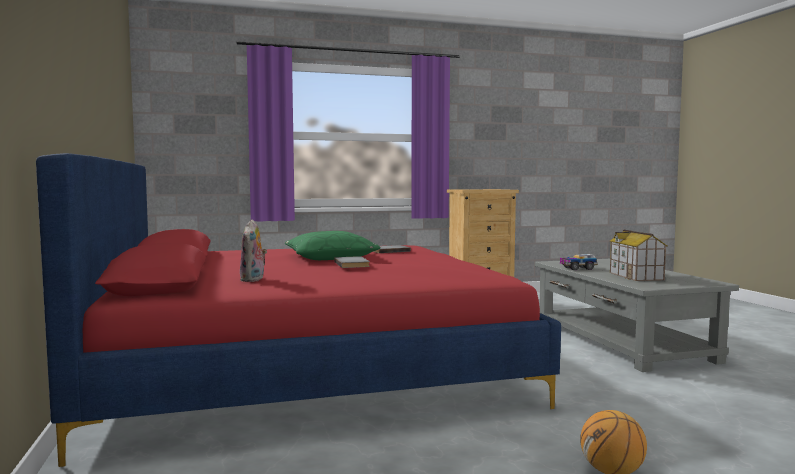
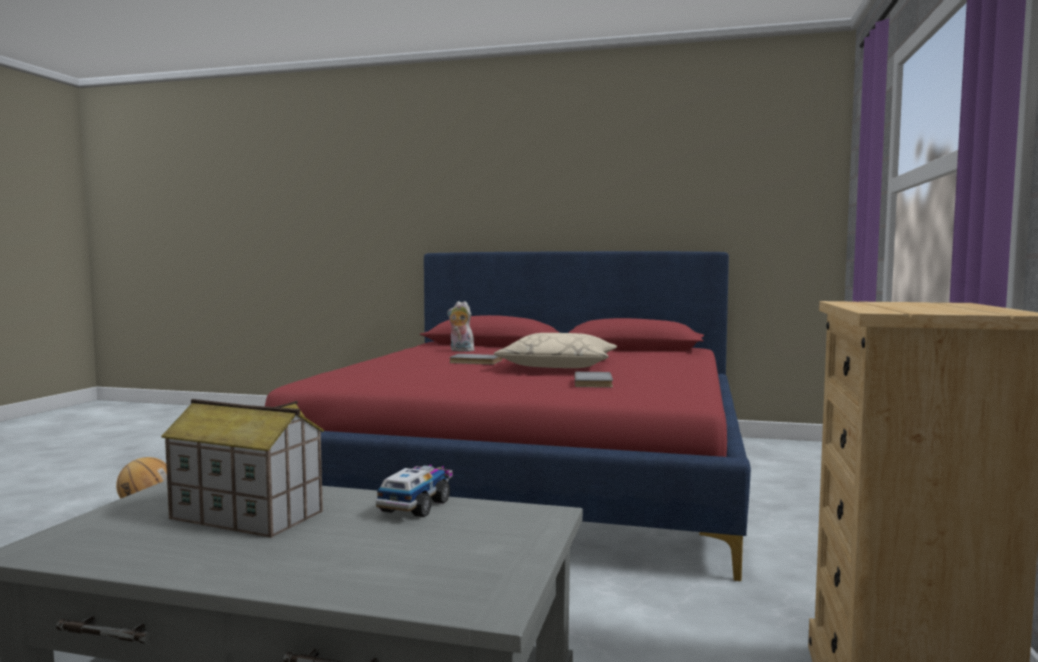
camera: 120 degrees right, 0 degrees up
green pillow [285,231,380,260] -> beige pillow [494,333,617,368]

